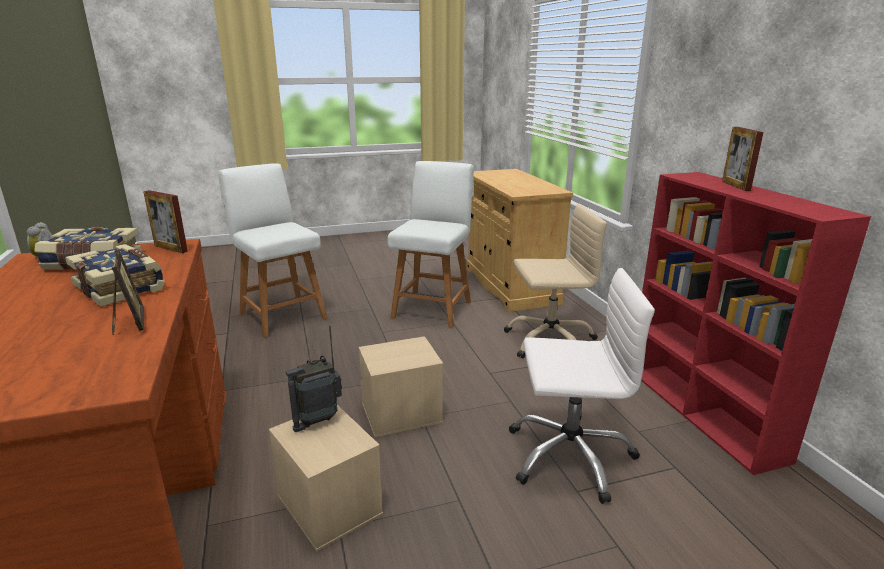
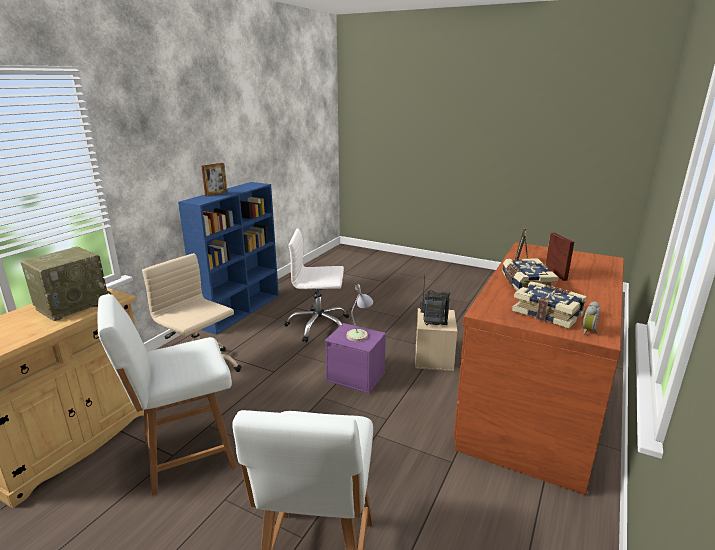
camera: 135 degrees left, 0 degrees up
picture frame [143,190,188,253] -> picture frame moved to [545,233,574,281]
beige storage box [359,336,443,437] -> purple storage box [325,323,386,394]
white office chair [509,268,655,504] -> white office chair turned 45 degrees counterclockwise [284,229,349,342]
red bookcase [641,172,871,475] -> blue bookcase [178,182,279,335]
none -> radio [21,247,112,321]
none -> table lamp [347,284,373,341]

